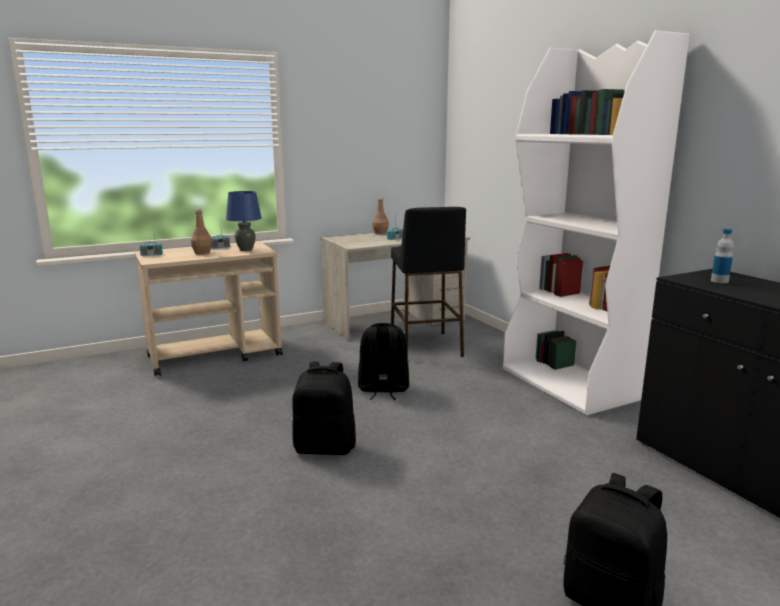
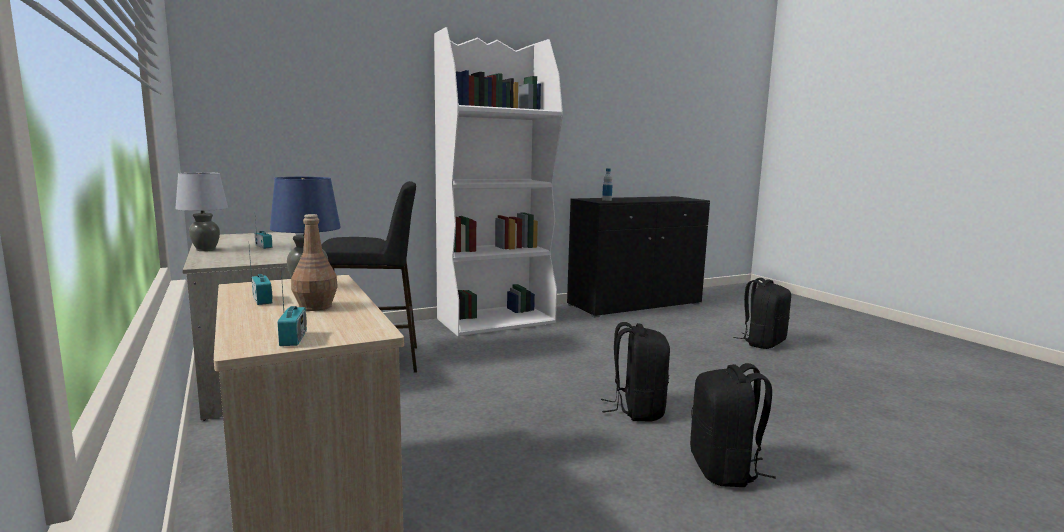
camera: 90 degrees left, 5 degrees down
black backpack [358,323,409,400] -> black backpack moved to [690,363,776,487]
brown bottle [372,198,389,235] -> grey table lamp [175,172,228,251]

